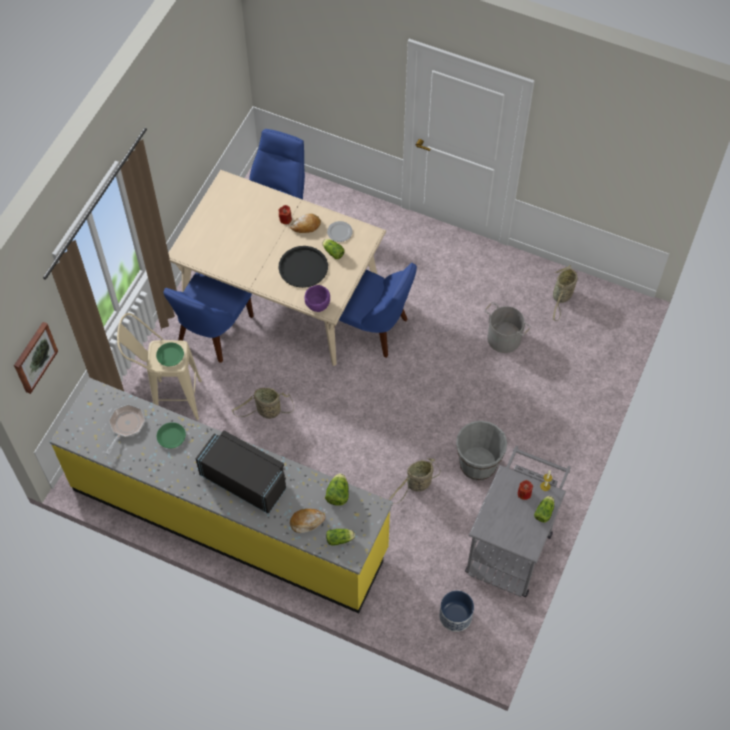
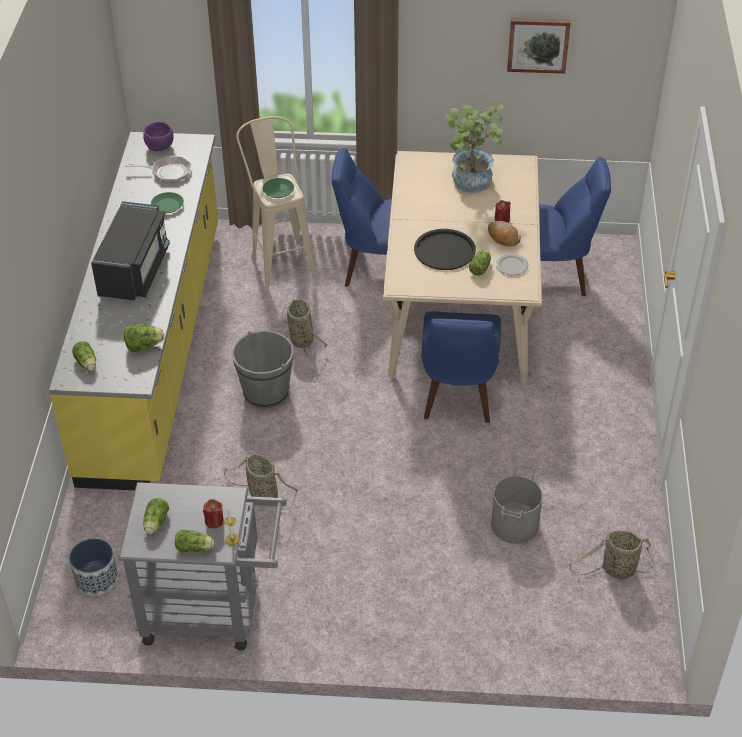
camera: 70 degrees right, 15 degrees down
picture [14,322,58,394] -> picture moved to [507,18,571,74]
bread [290,509,326,533] -> none
purple bowl [305,285,330,312] -> purple bowl moved to [143,122,174,152]
grey bucket [456,421,507,481] -> grey bucket moved to [232,330,294,409]
none -> lettuce [143,498,169,534]
none -> potted plant [445,105,503,193]

